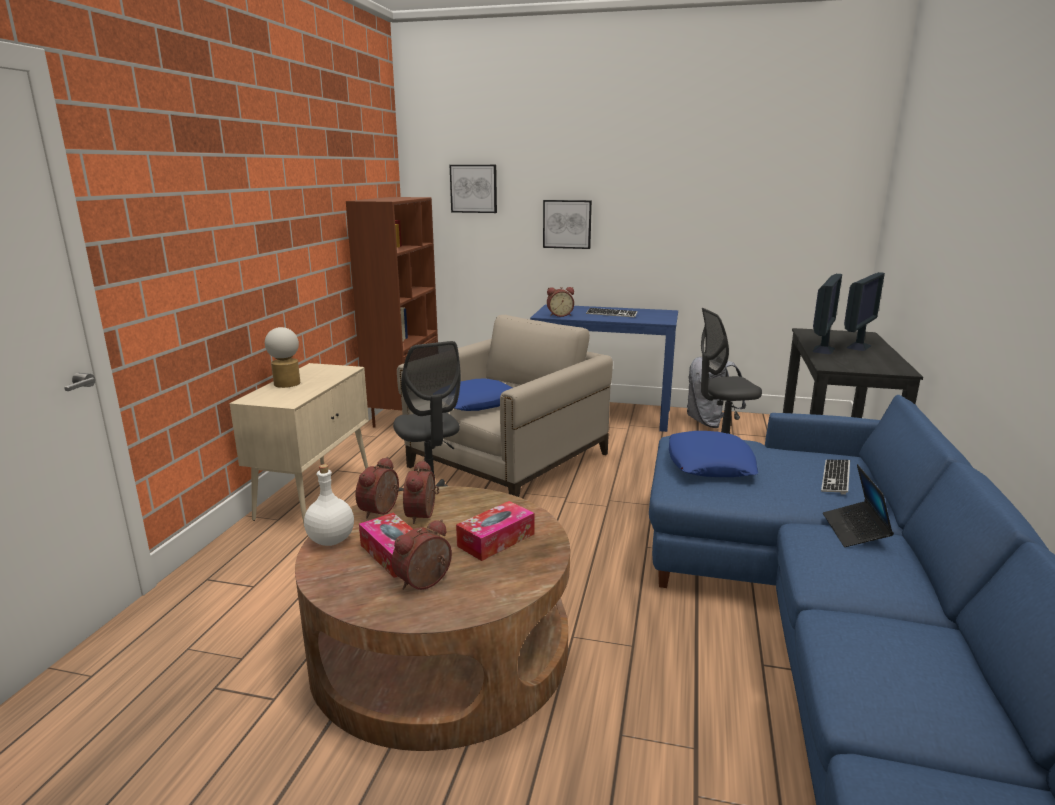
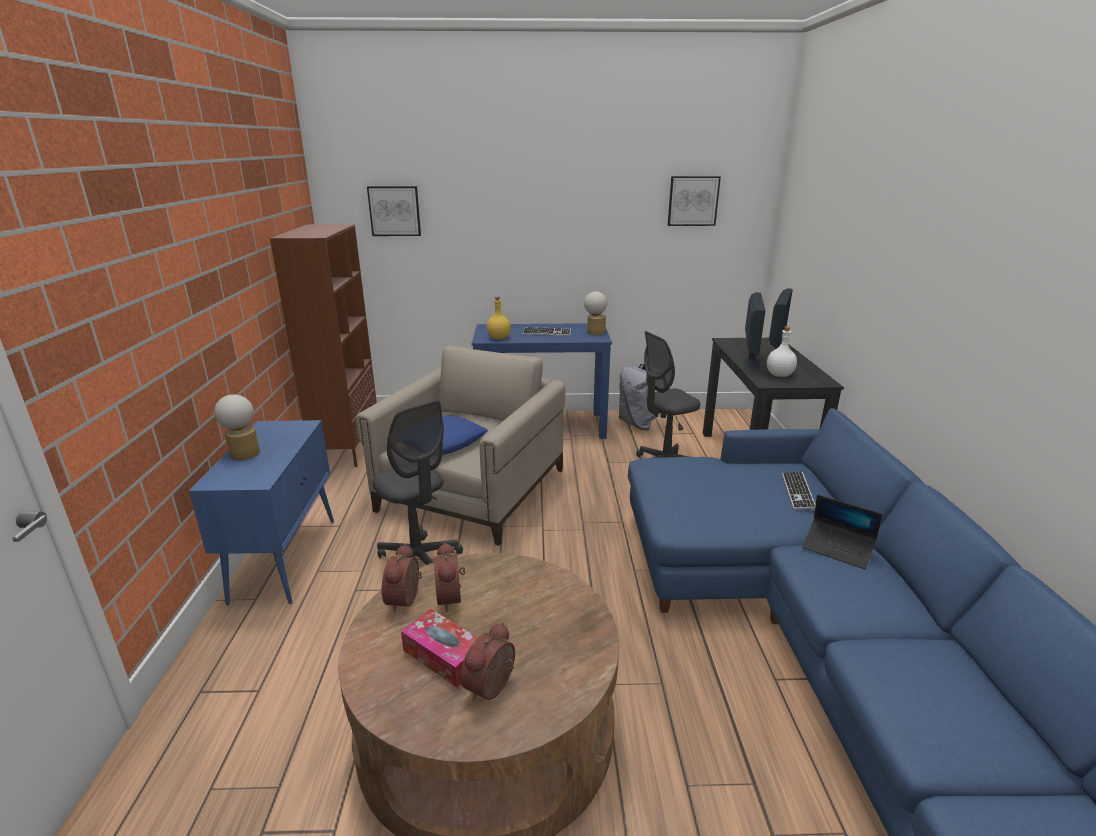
camera: 15 degrees left, 5 degrees up
beige cabinet [230,363,369,524] -> blue cabinet [189,420,334,605]
white bottle [304,464,354,546] -> white bottle moved to [767,326,797,377]
tissue box [456,501,535,561] -> none
picture [543,200,592,249] -> picture moved to [668,176,721,226]
alarm clock [547,287,574,317] -> yellow bottle [486,297,511,339]
blue pillow [669,431,758,477] -> none
laptop [823,464,894,547] -> laptop turned 45 degrees counterclockwise [802,495,882,570]
none -> table lamp [584,291,607,335]

